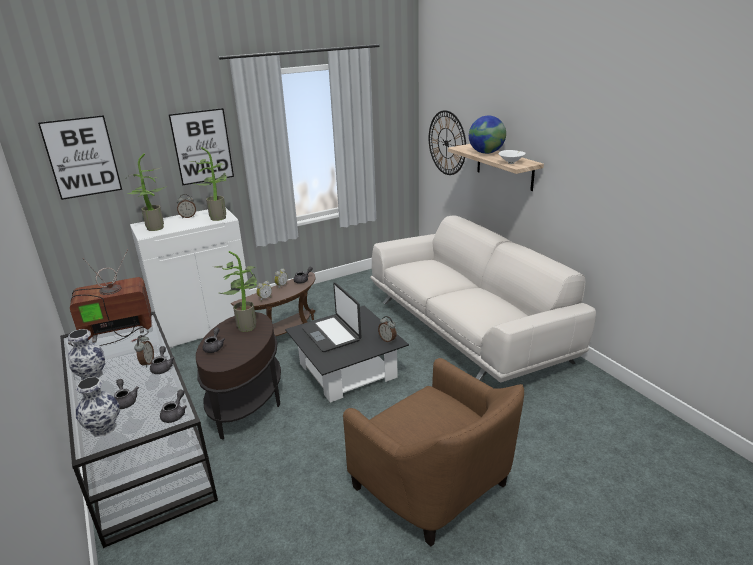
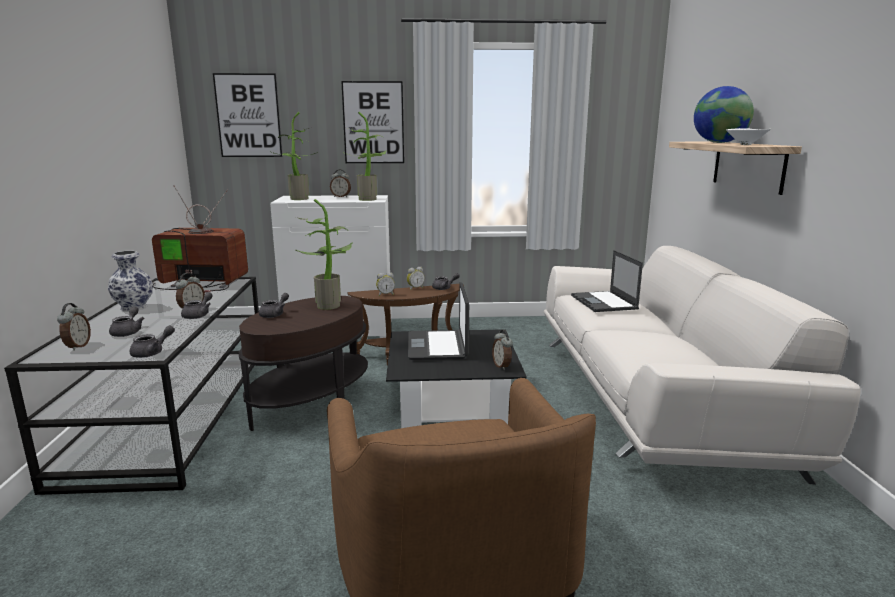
camera: 25 degrees right, 10 degrees down
vase [75,377,120,437] -> alarm clock [57,303,91,351]
wall clock [429,110,466,175] -> none
none -> laptop [571,250,643,312]

